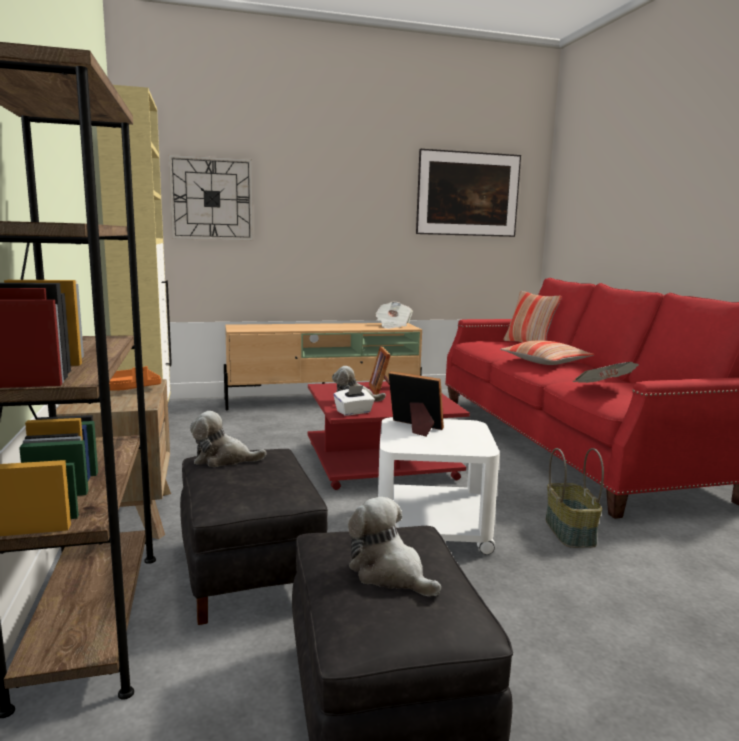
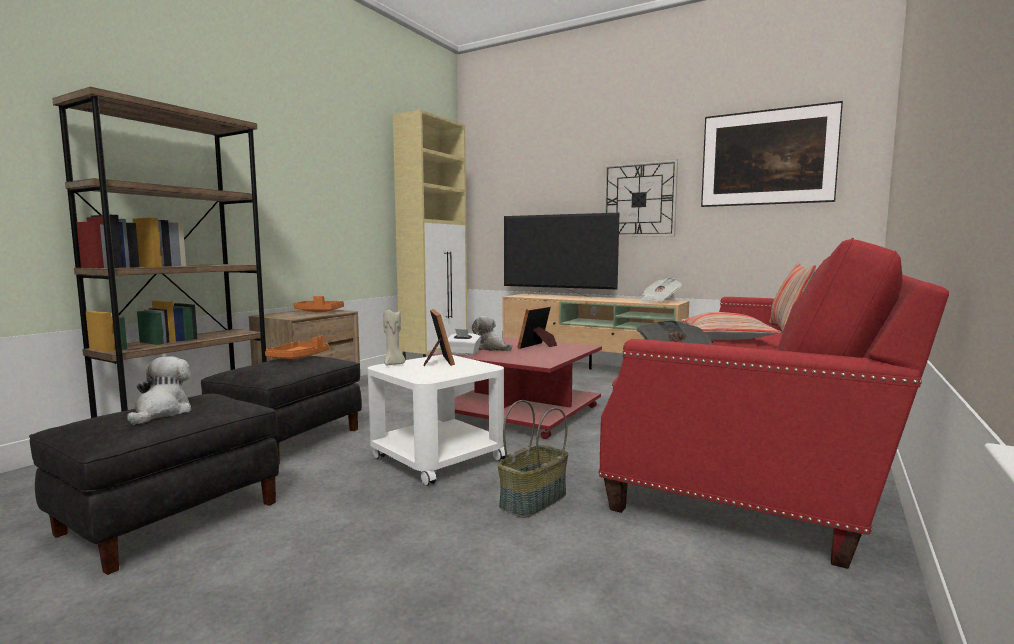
camera: 45 degrees right, 5 degrees down
wall clock [168,155,253,241] -> wall clock moved to [603,159,678,237]
plush toy [190,411,267,467] -> orange tray [265,336,329,359]
none -> beige candle [383,310,405,365]
none -> television [504,213,619,297]

